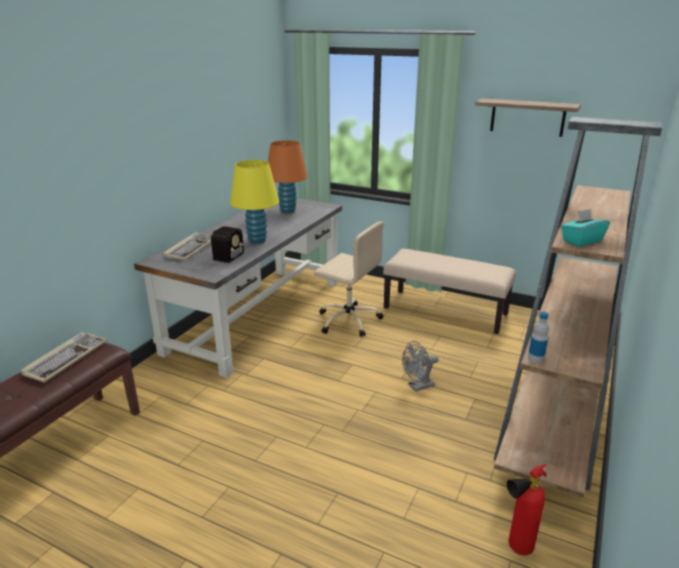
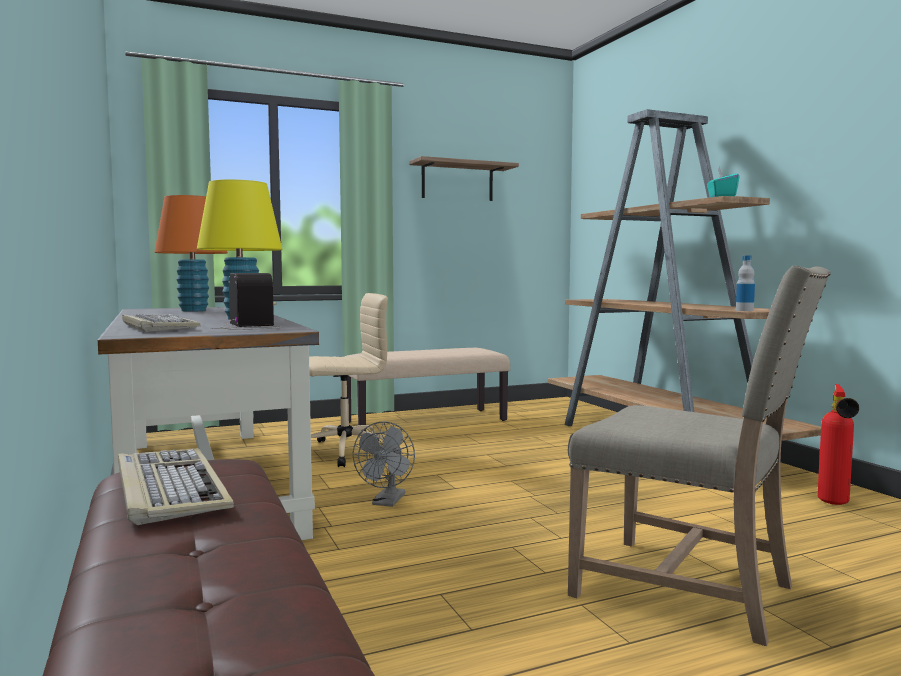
camera: 50 degrees left, 20 degrees down
grey fan [402,341,439,392] -> grey fan moved to [353,421,415,507]
none -> beige chair [568,266,831,646]

